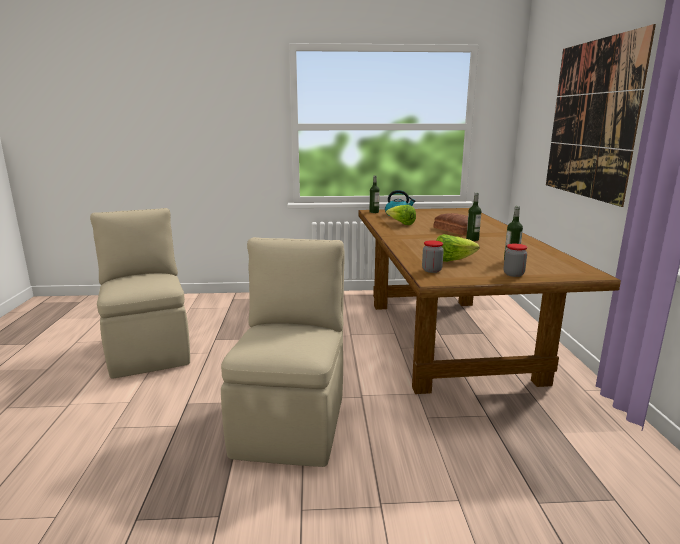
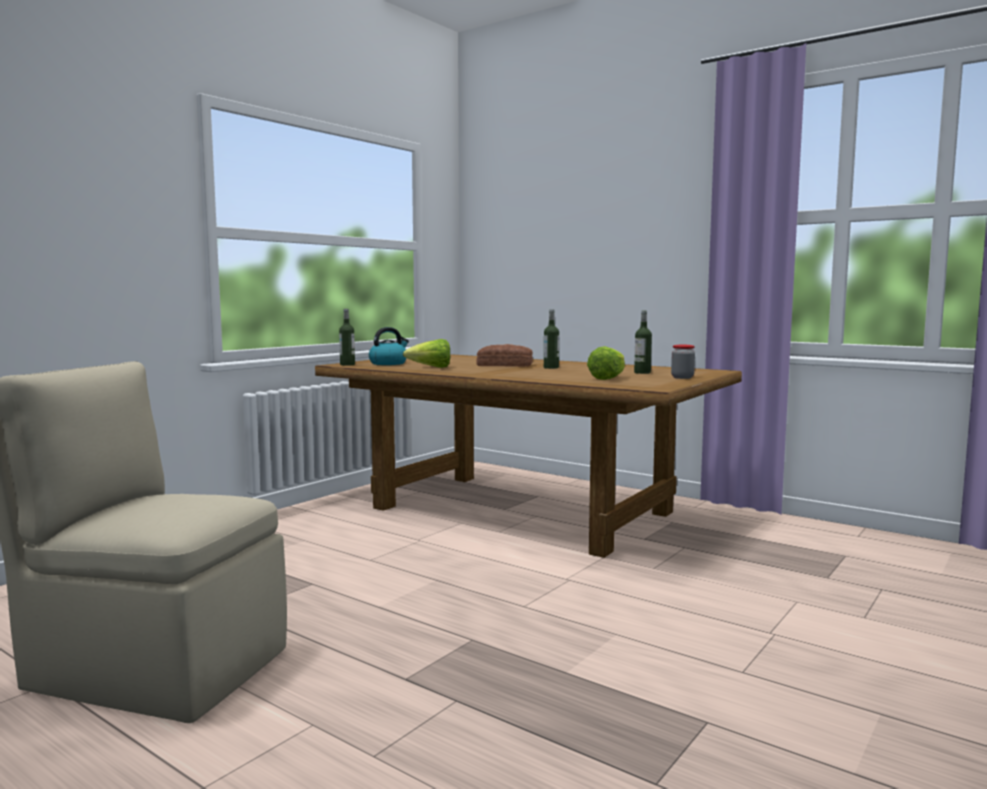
camera: 50 degrees left, 10 degrees down
beige chair [221,237,345,467] -> none
jar [422,240,444,273] -> none
picture [546,24,656,207] -> none

